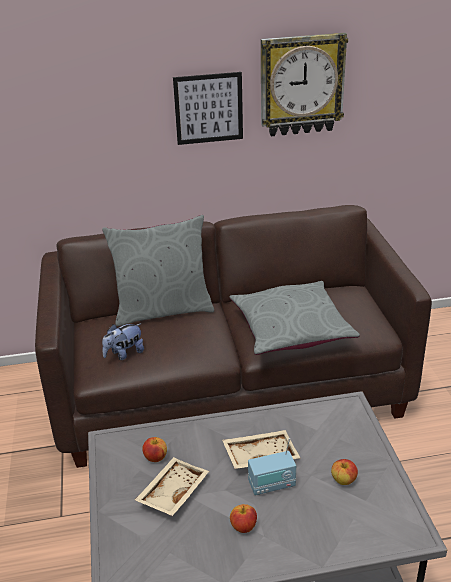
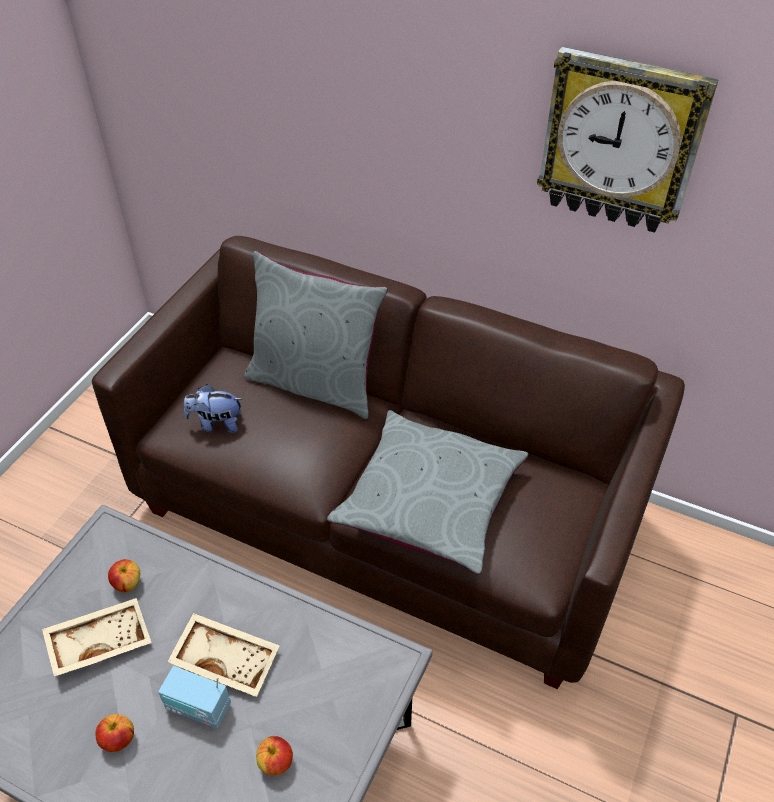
camera: 35 degrees right, 15 degrees up
picture [173,72,243,145] -> none

